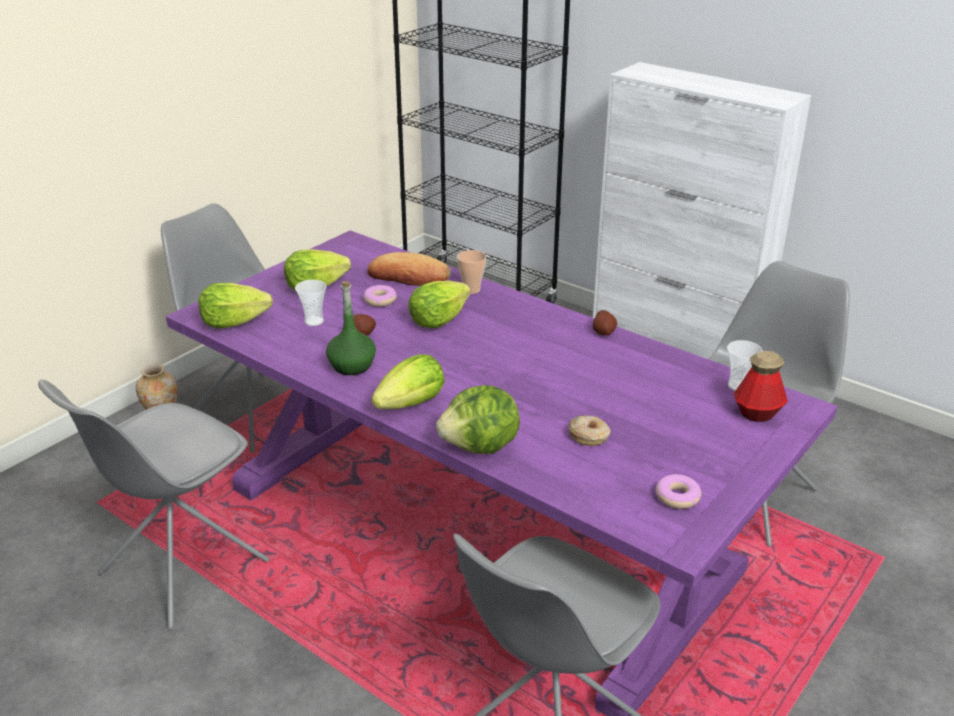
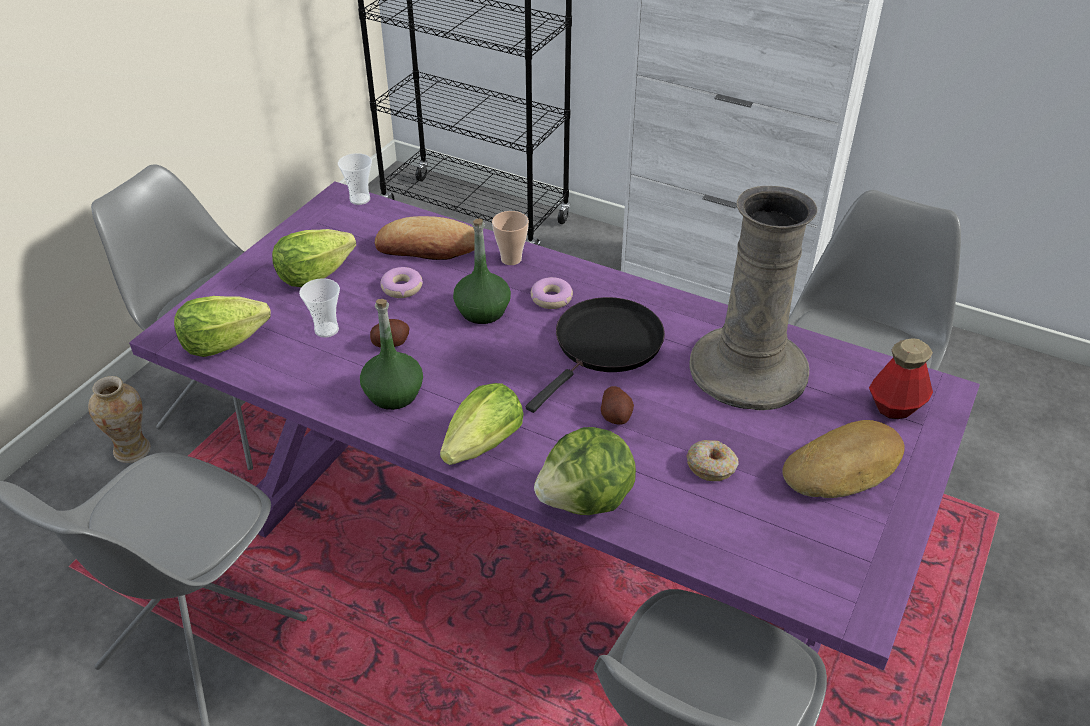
camera: 10 degrees left, 10 degrees up
lettuce [408,281,471,328] -> green bottle [453,218,511,324]
potato [593,310,617,335] -> potato moved to [601,386,634,425]
donut [656,474,701,509] -> donut moved to [531,277,573,309]
cup [727,340,763,391] -> cup moved to [338,153,372,205]
none -> black frying pan [526,297,665,413]
none -> beige vase [689,186,817,410]
none -> bread [782,420,905,498]

